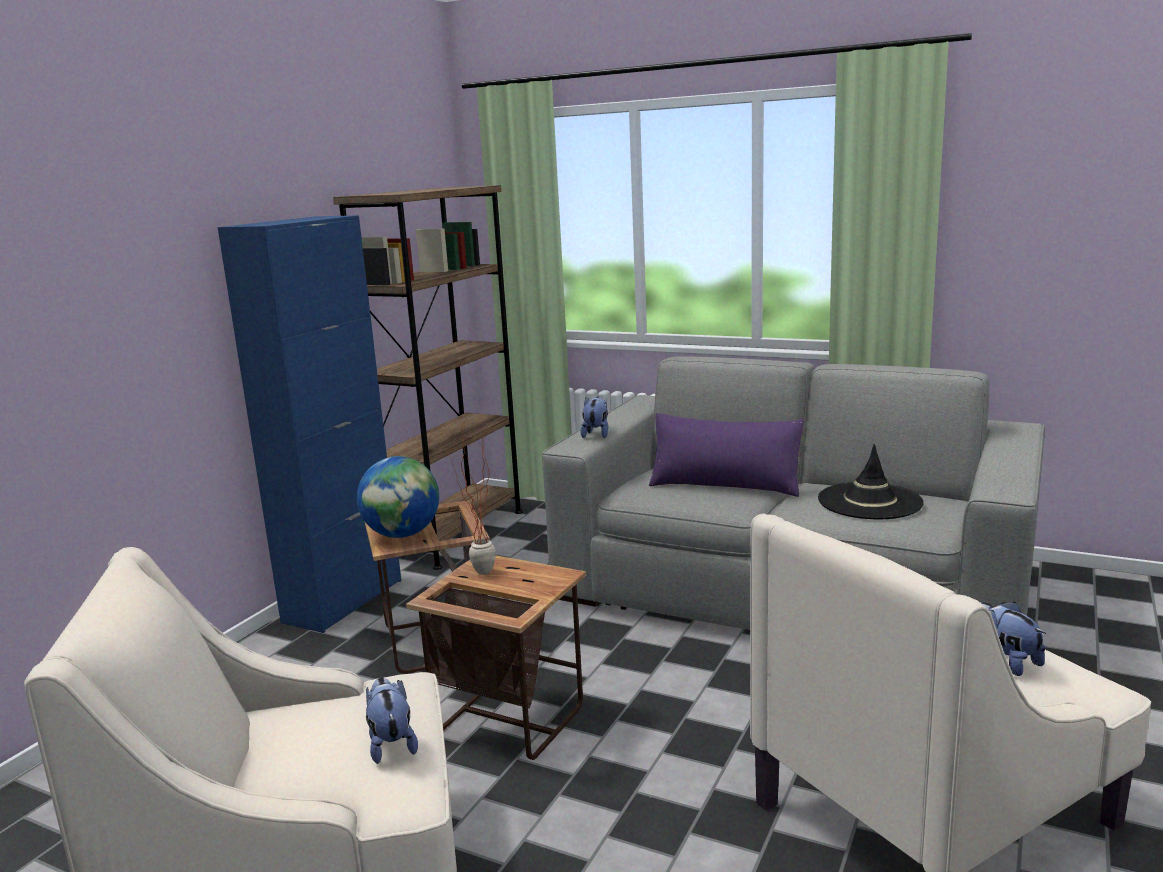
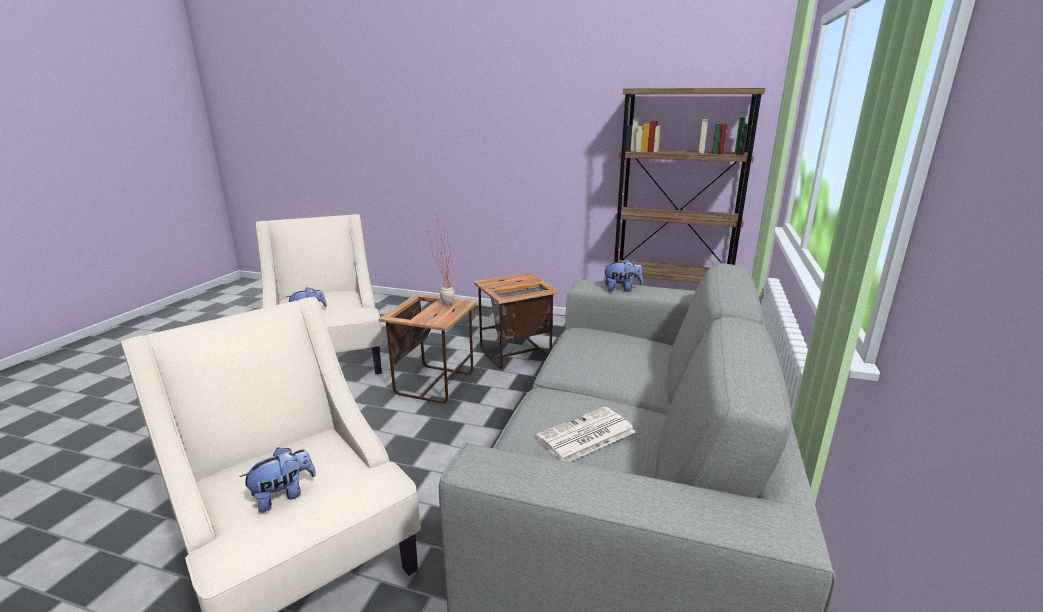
camera: 80 degrees right, 5 degrees up
blue cabinet [218,215,401,633] -> none
globe [357,456,439,538] -> none
purple pillow [649,413,804,497] -> none
black hat [818,444,924,519] -> newspaper [535,407,635,462]

